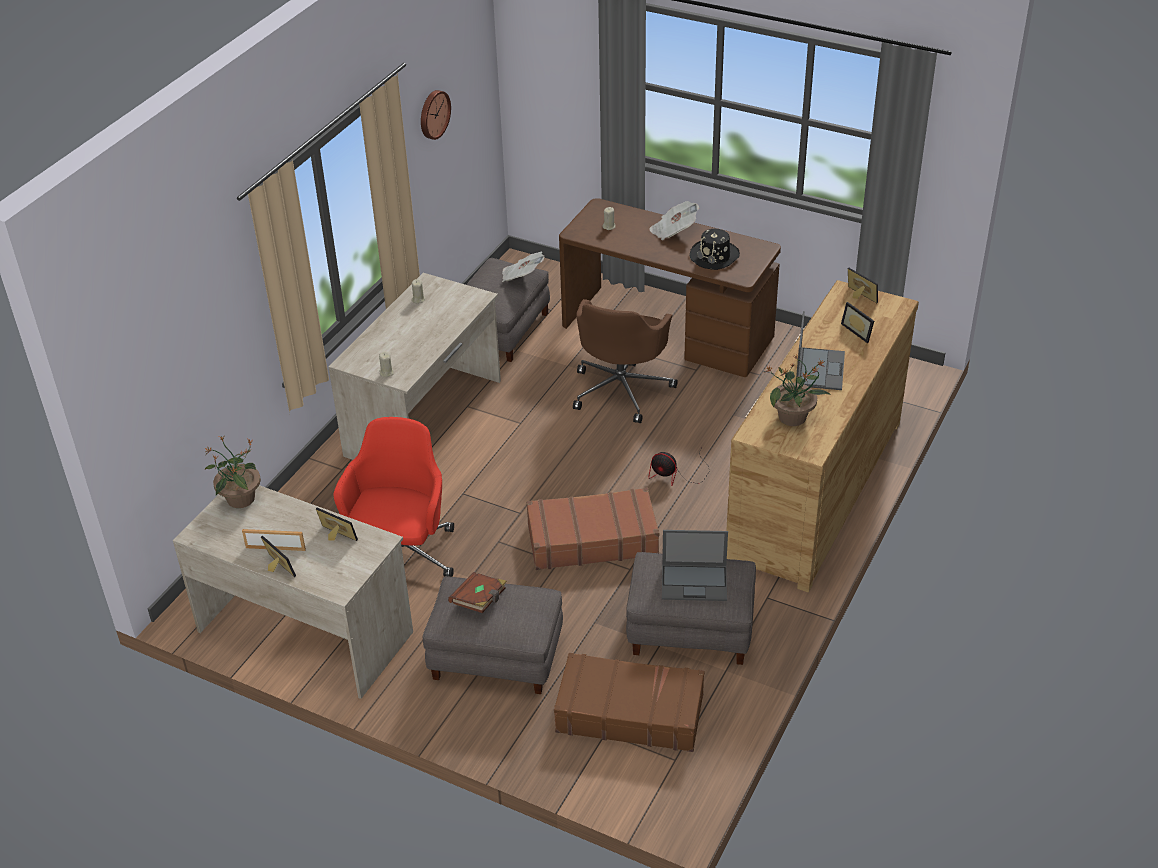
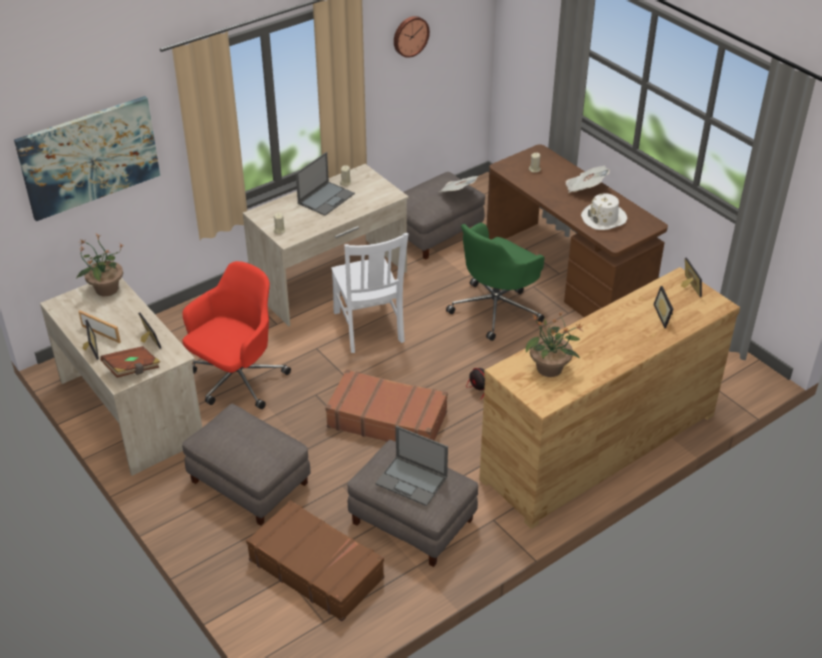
camera: 25 degrees right, 0 degrees up
brown book [448,572,507,613] -> brown book moved to [100,346,160,378]
brown office chair [573,299,678,423] -> green office chair [446,223,545,341]
black hat [690,229,740,270] -> white hat [581,193,627,230]
laptop [796,311,845,390] -> laptop moved to [296,152,355,216]
none -> picture [14,96,160,221]
none -> white chair [331,233,409,353]

